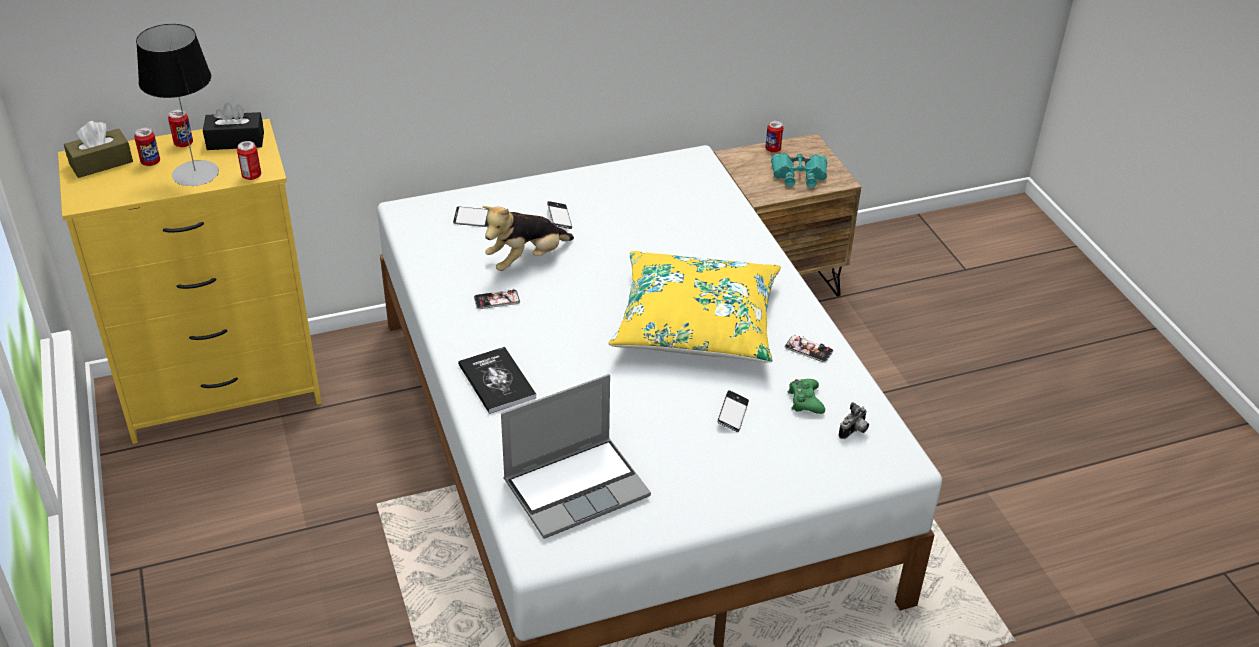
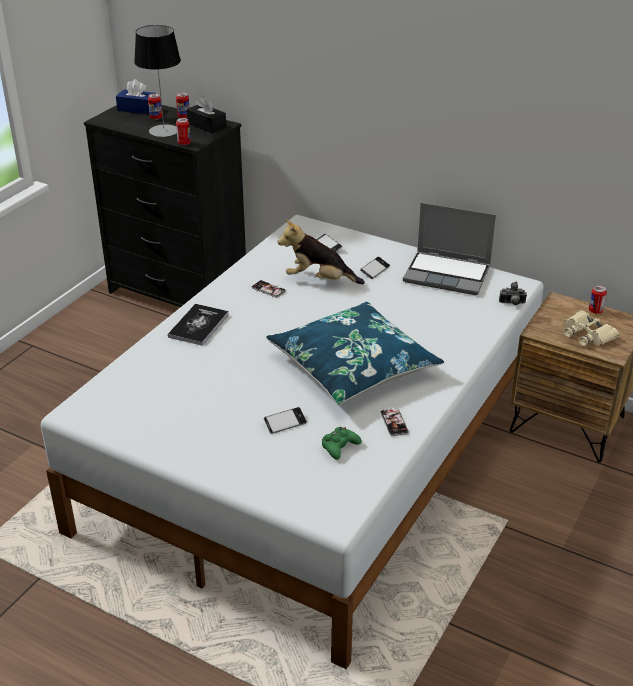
camera: 50 degrees right, 5 degrees down
yellow dresser [58,119,322,444] -> black dresser [84,105,246,307]
brown tissue box [64,121,133,178] -> blue tissue box [116,79,156,115]
laptop [501,374,651,539] -> laptop moved to [403,203,496,295]
yellow pillow [609,251,781,363] -> blue pillow [266,302,444,405]
turquoise binoculars [771,153,827,188] -> beige binoculars [564,311,619,346]
camera [838,402,869,439] -> camera moved to [499,281,527,305]

